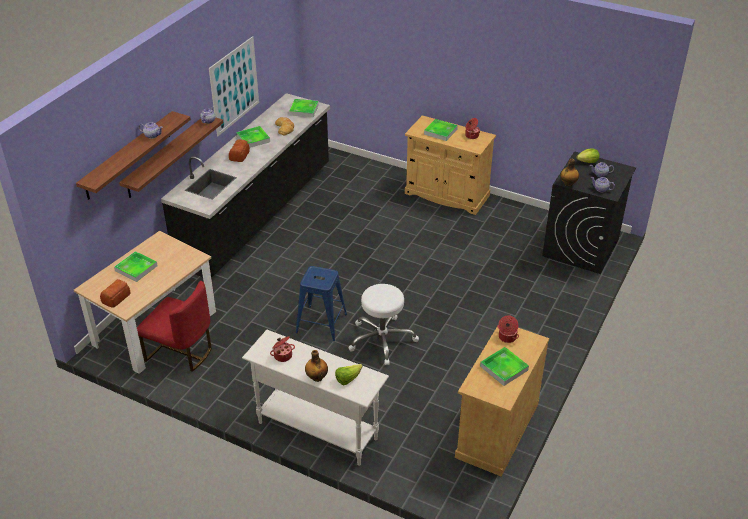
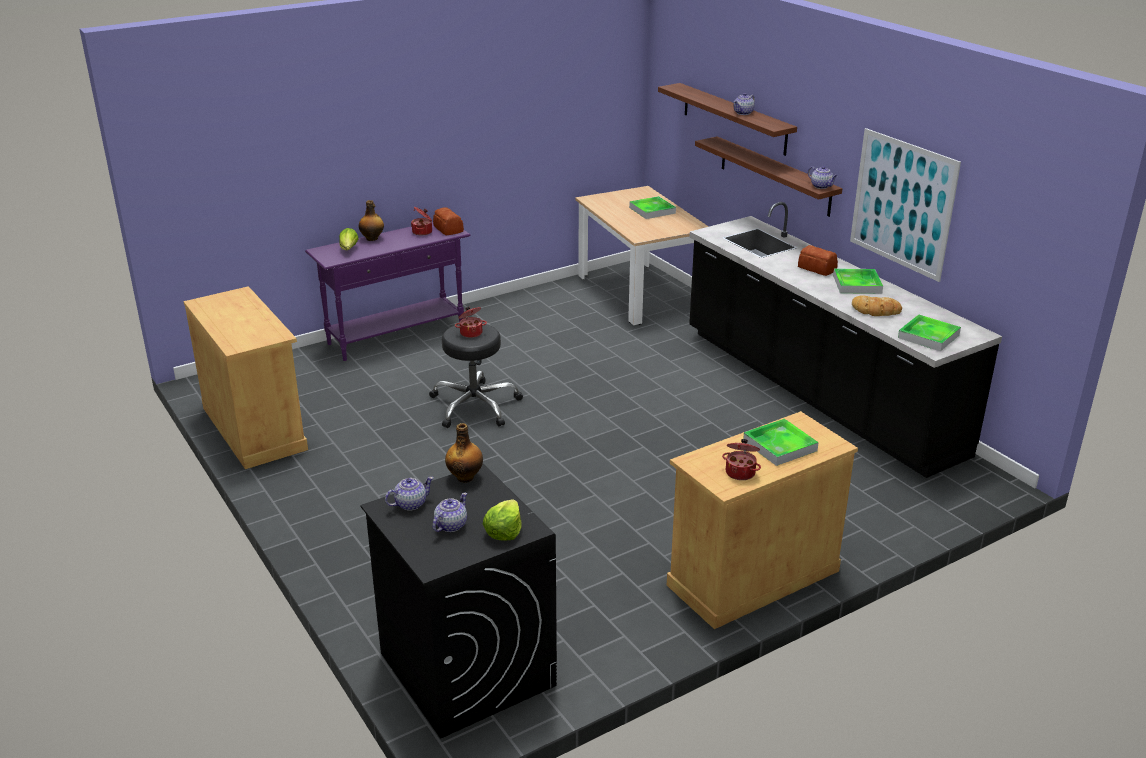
camera: 120 degrees right, 10 degrees down
bread [100,279,131,308] -> bread moved to [433,207,464,235]
red chair [137,281,212,372] -> none
white console table [242,330,389,466] -> purple console table [305,222,471,361]
blue stool [296,266,347,341] -> none
white stool [349,284,419,365] -> black stool [429,323,523,428]
tray [480,347,529,386] -> none
cooking pot [497,315,519,343] -> cooking pot moved to [455,307,487,338]

